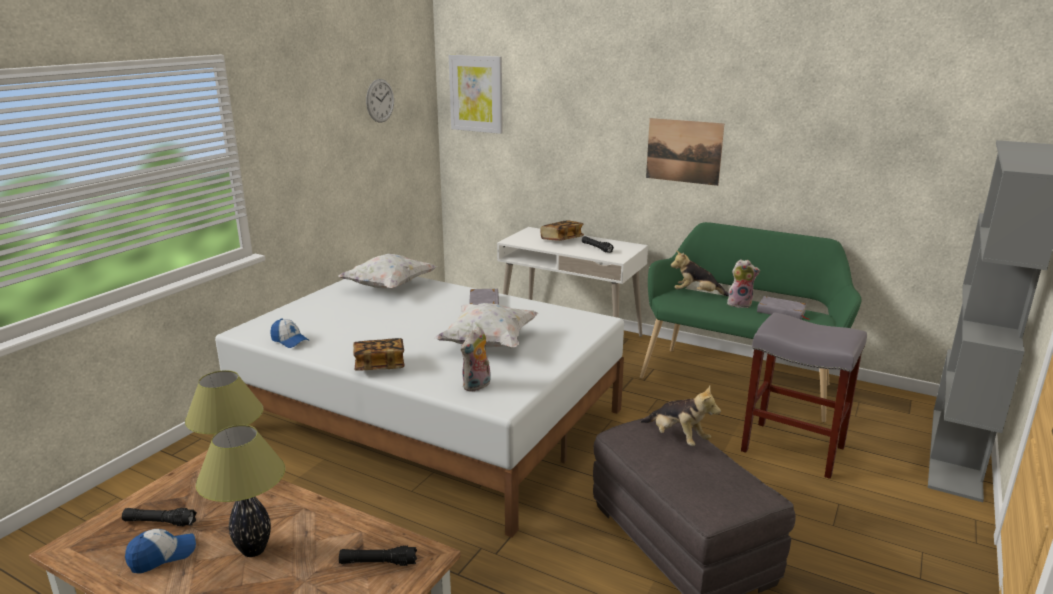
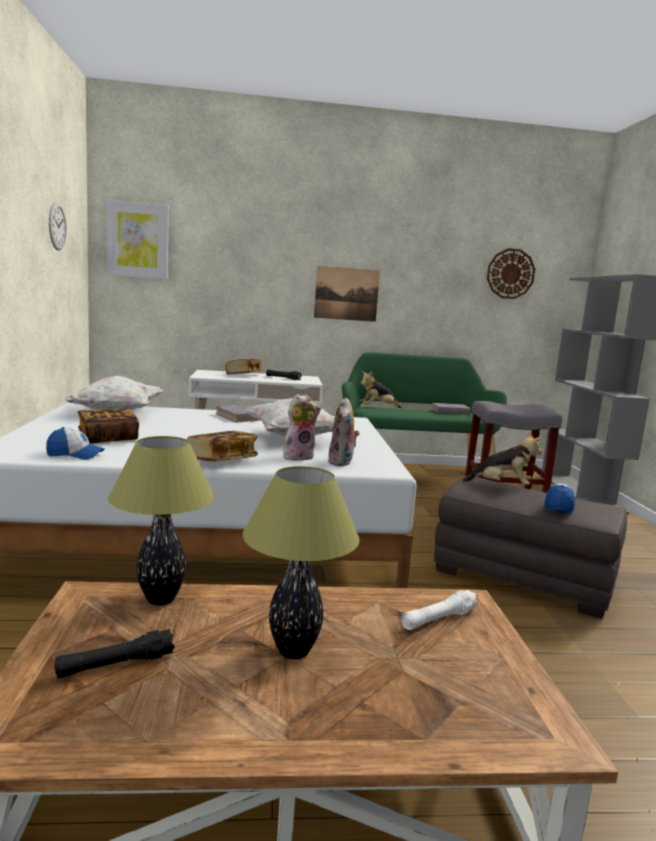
camera: 35 degrees left, 10 degrees down
cap [125,529,196,573] -> cap moved to [544,484,575,514]
black flashlight [339,546,417,566] -> white flashlight [401,590,478,630]
plush toy [727,259,760,308] -> plush toy moved to [283,394,321,461]
none -> book [78,409,139,444]
none -> wall clock [487,248,535,299]

